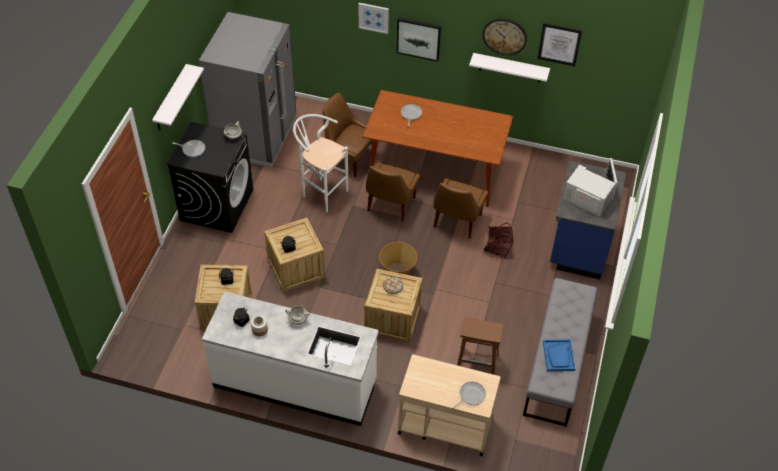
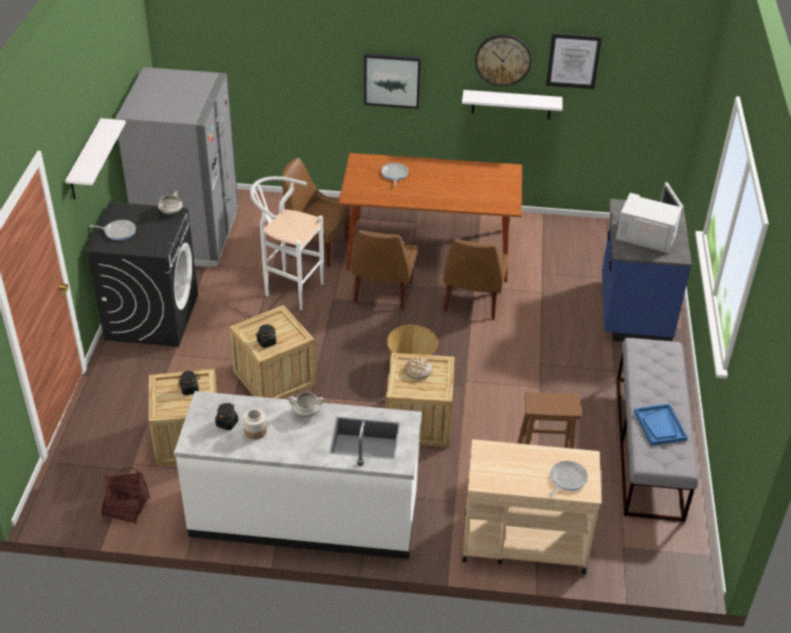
camera: 10 degrees left, 10 degrees down
picture [359,3,389,34] -> none
basket [484,223,514,258] -> basket moved to [102,467,150,524]

